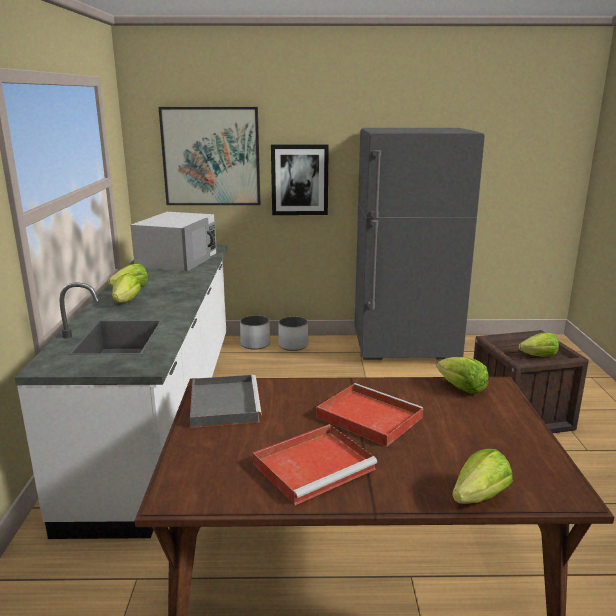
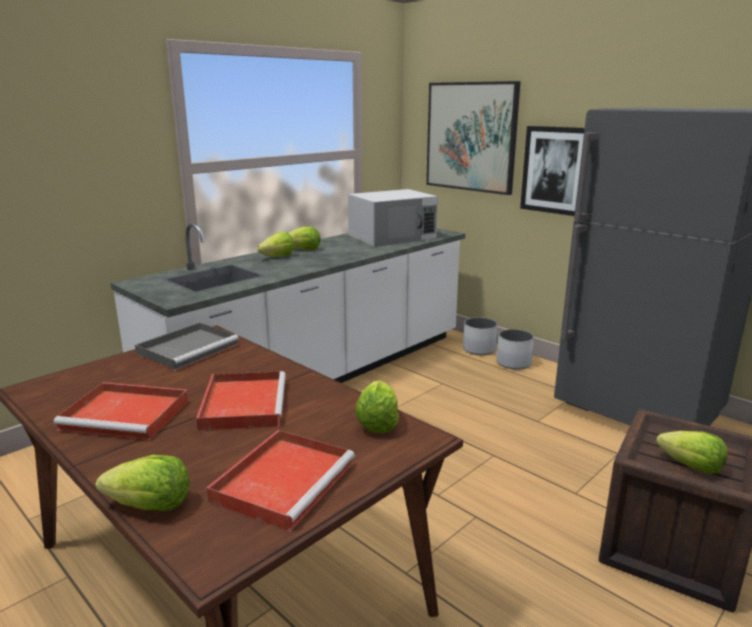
camera: 45 degrees right, 0 degrees up
none -> red tray [206,430,355,532]

